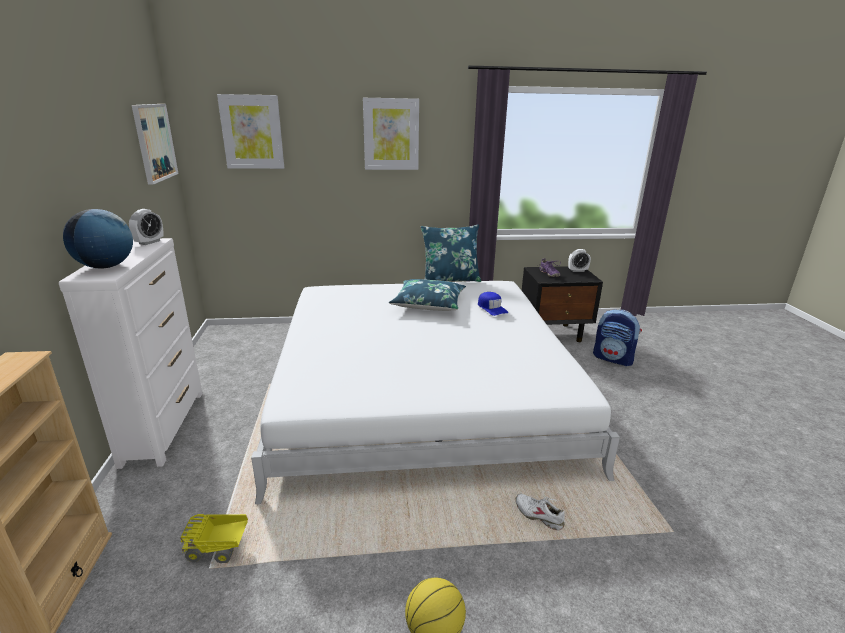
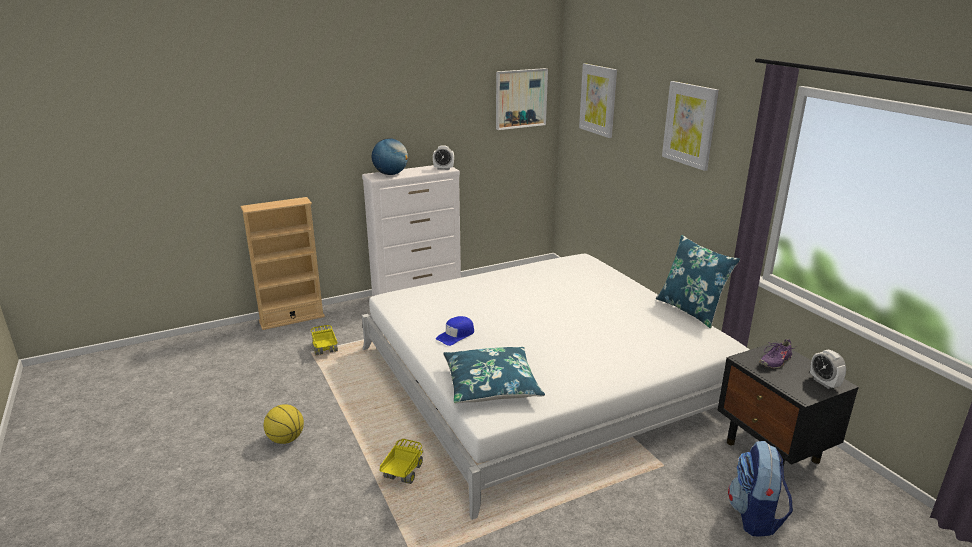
camera: 70 degrees right, 0 degrees up
blue pillow [389,279,466,311] -> blue pillow moved to [443,347,545,403]
blue cap [478,292,508,316] -> blue cap moved to [436,316,474,346]
white shoe [516,494,565,530] -> toy truck [380,439,423,484]

